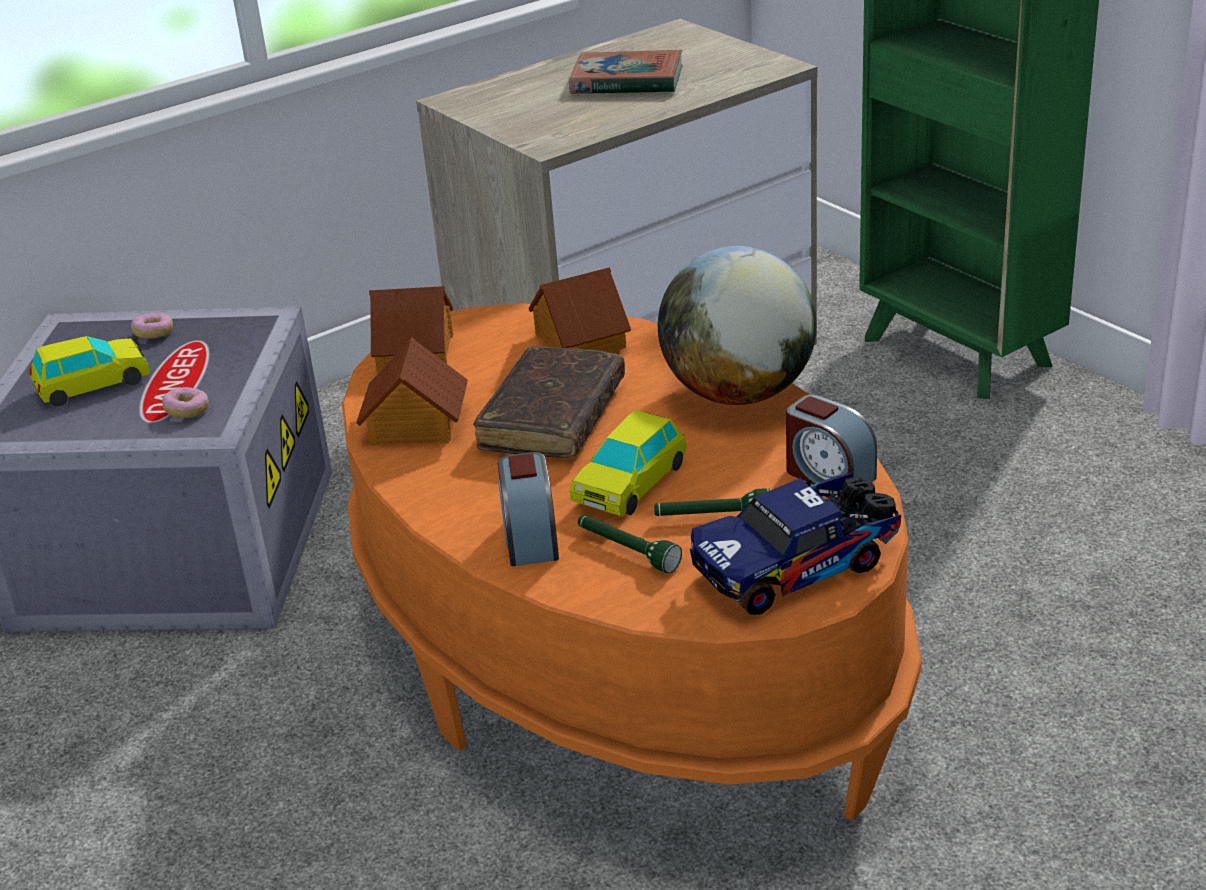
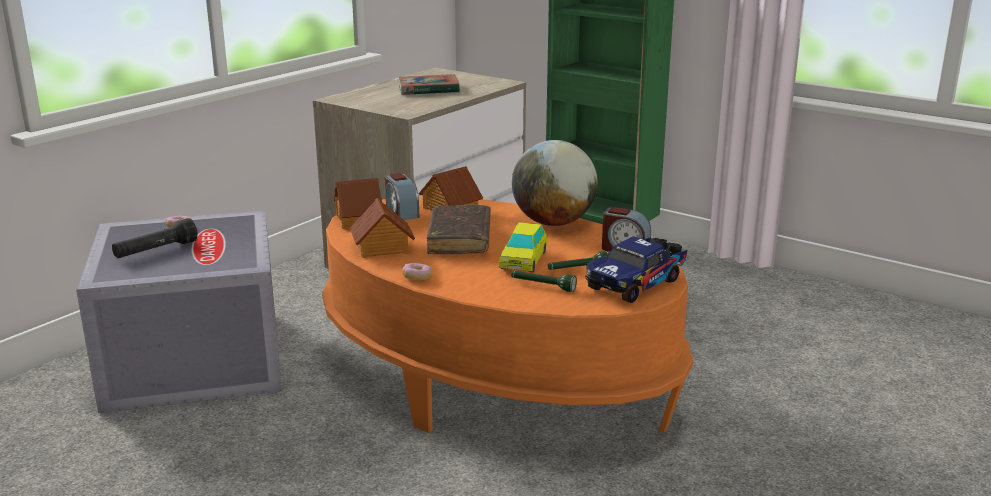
camera: 20 degrees left, 10 degrees down
toy car [29,336,150,407] -> black flashlight [112,218,198,258]
donut [162,387,209,418] -> donut moved to [402,263,432,280]
alarm clock [498,452,559,566] -> alarm clock moved to [385,173,419,220]

